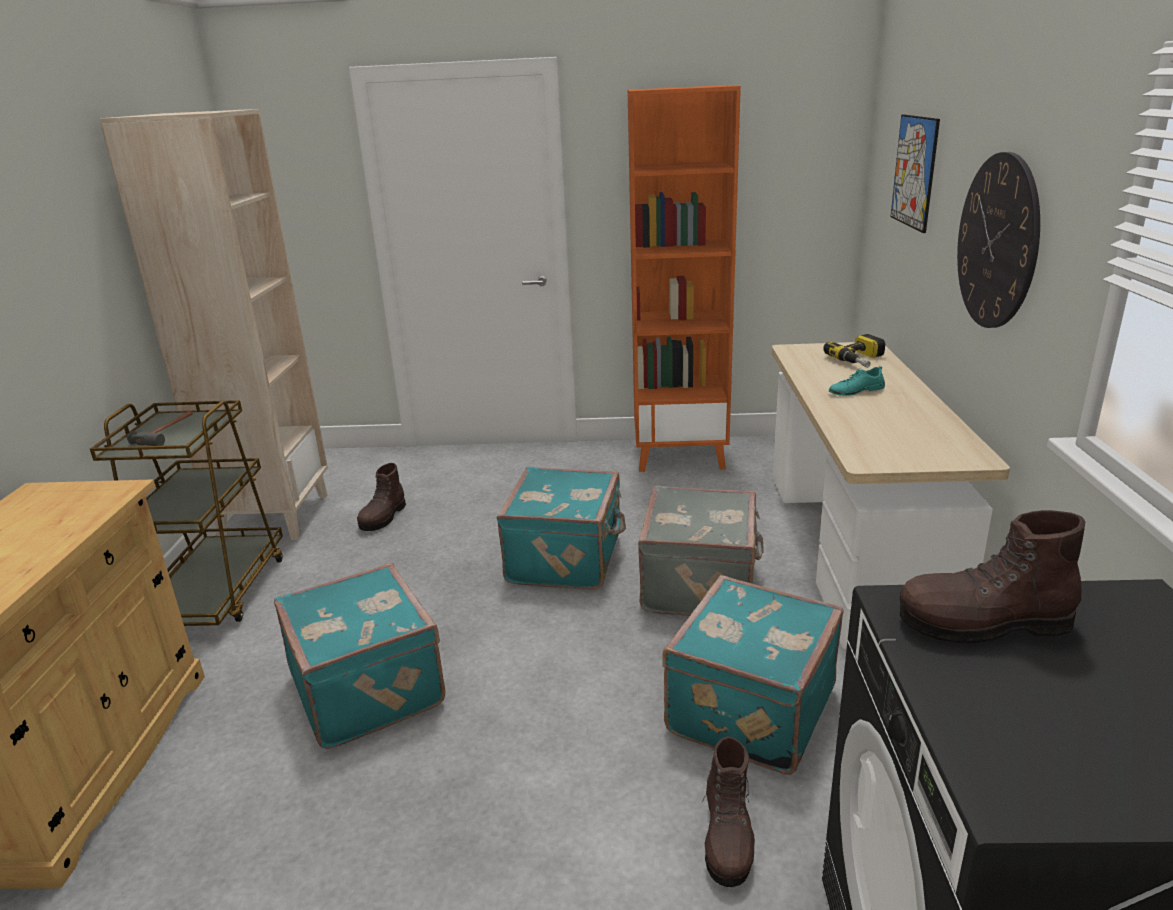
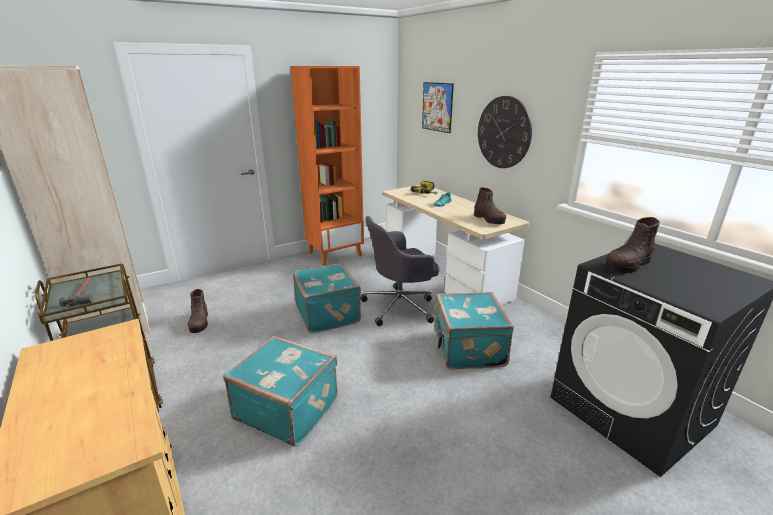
camera: 35 degrees left, 0 degrees up
grey suitcase [638,485,764,616] -> grey office chair [360,216,440,326]
brown boot [703,736,755,887] -> brown boot moved to [474,187,506,224]

